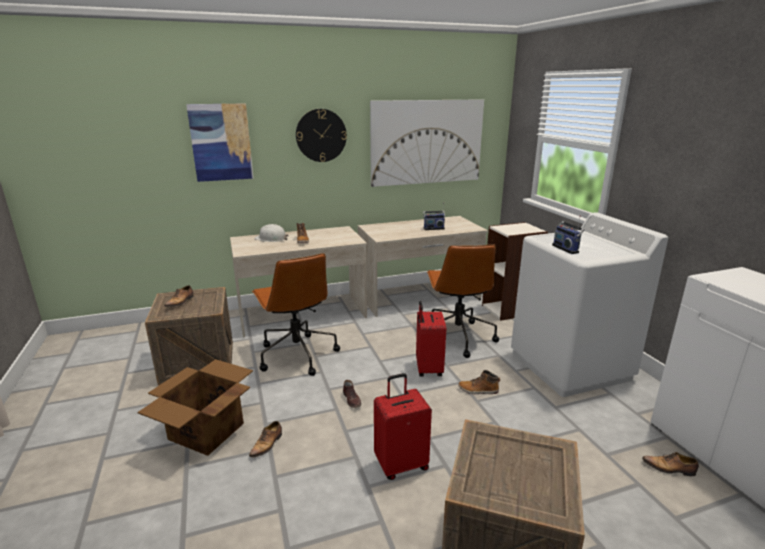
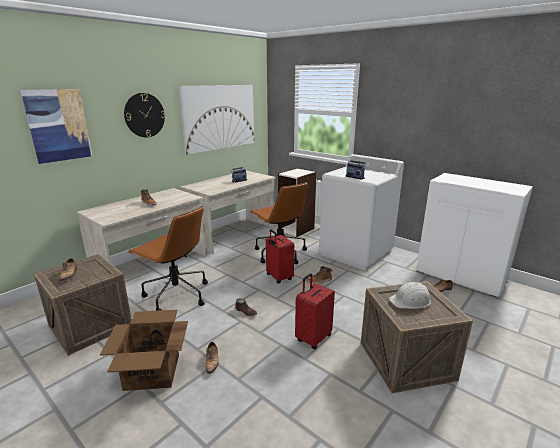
camera: 30 degrees left, 0 degrees up
white hard hat [254,224,289,242] -> white hard hat moved to [389,282,431,309]

